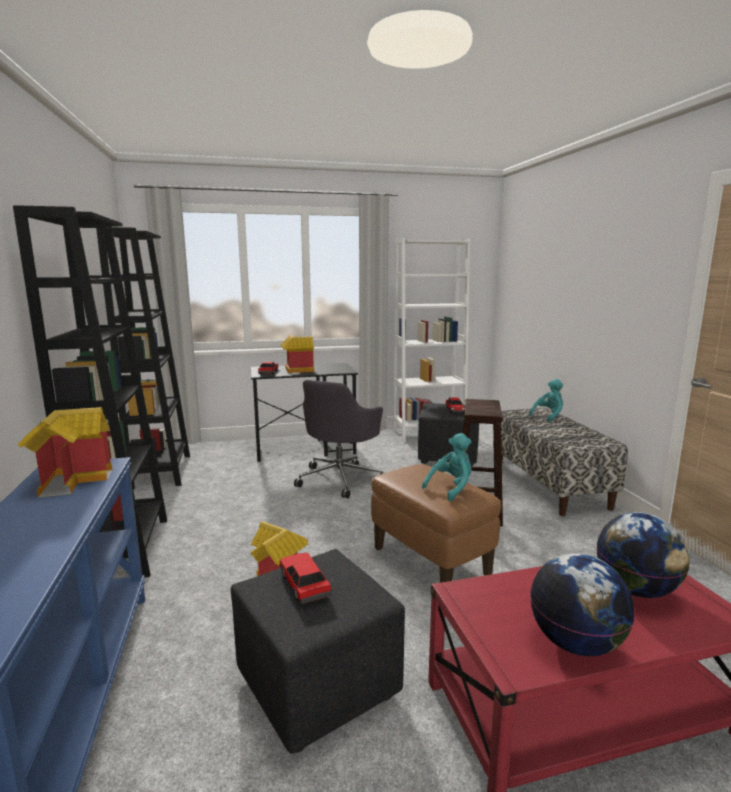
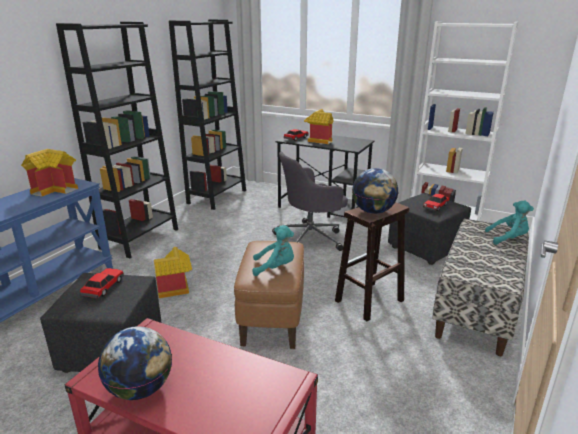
camera: 40 degrees right, 10 degrees up
globe [597,512,690,598] -> globe moved to [352,168,399,214]

